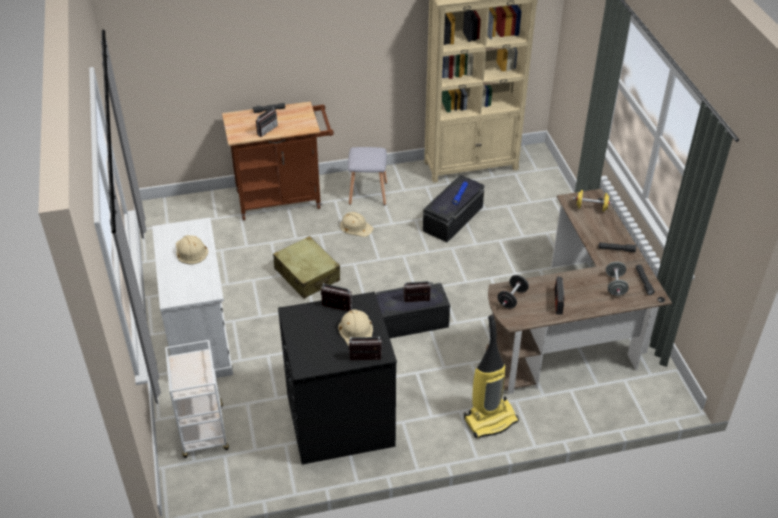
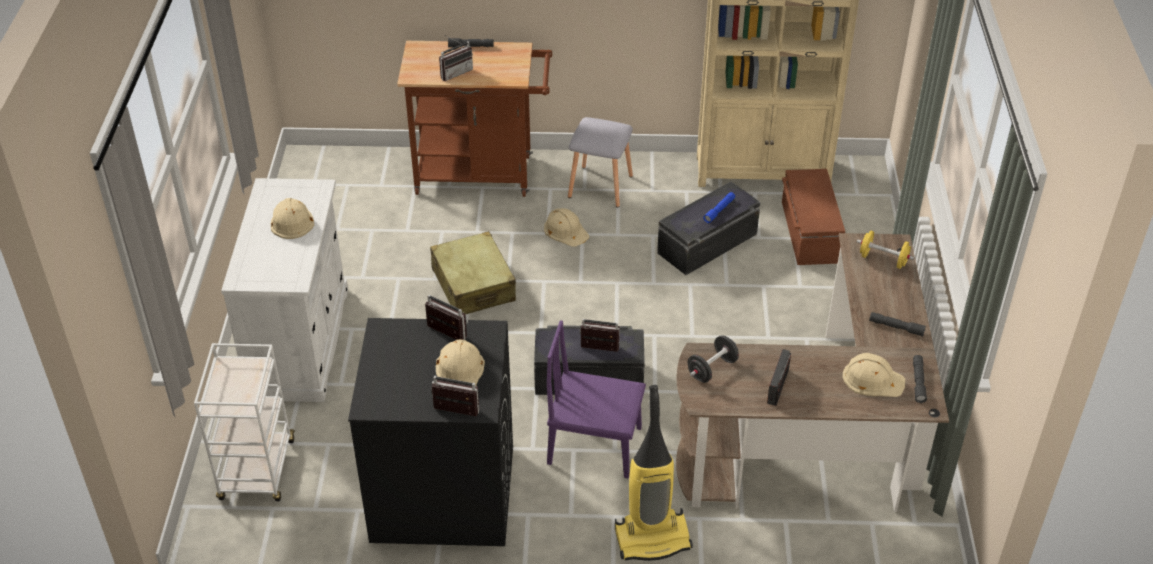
camera: 15 degrees right, 0 degrees up
grey dumbbell [606,261,629,296] -> beige hard hat [842,353,905,397]
none -> purple chair [547,320,646,478]
none -> brown storage box [782,169,845,265]

